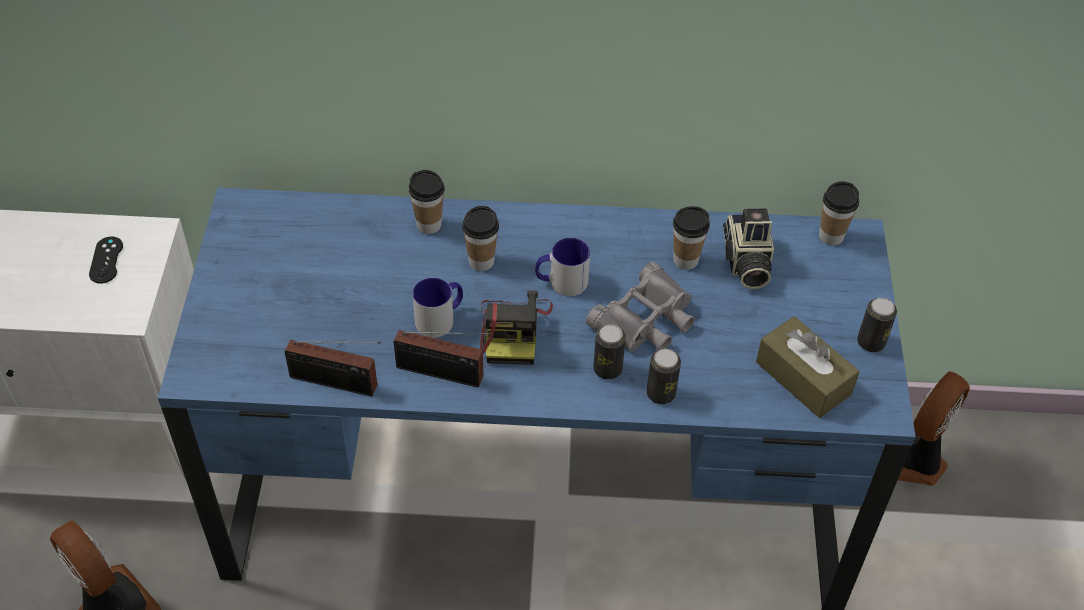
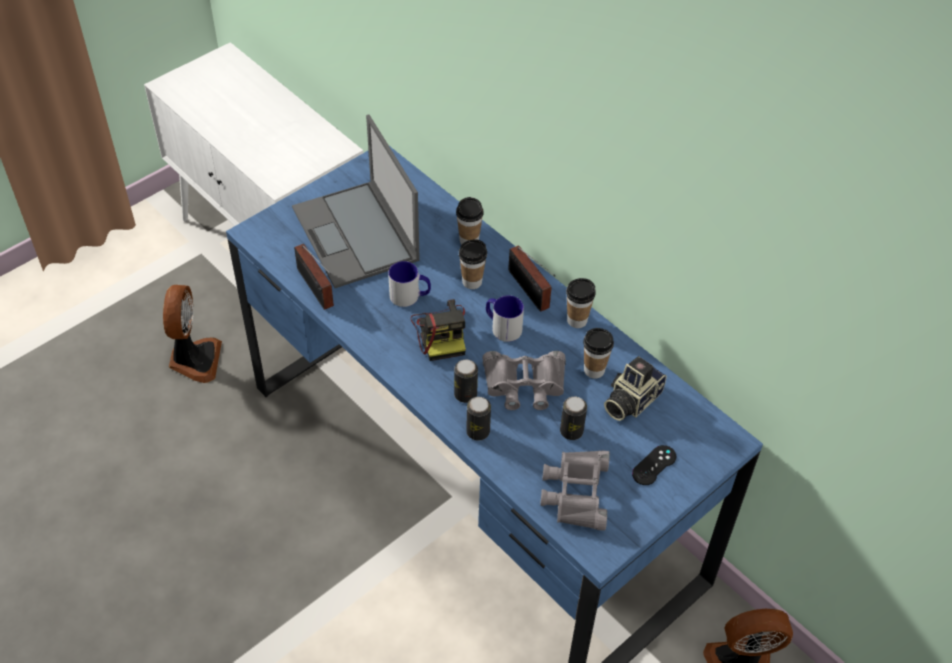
camera: 45 degrees right, 0 degrees up
black game controller [89,236,123,284] -> black game controller moved to [632,445,676,485]
radio [394,330,492,387] -> radio moved to [508,245,555,312]
camera [480,290,553,365] -> camera turned 60 degrees counterclockwise [411,299,466,361]
brown tissue box [756,316,860,418] -> grey binoculars [540,450,610,531]
cup [819,181,859,245] -> cup moved to [566,278,596,328]
can [857,298,897,352] -> can moved to [560,397,587,440]
none -> laptop [292,114,420,288]

